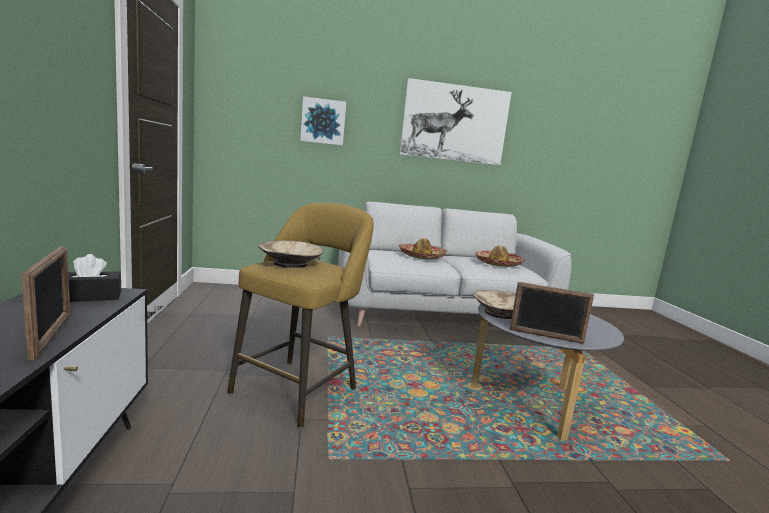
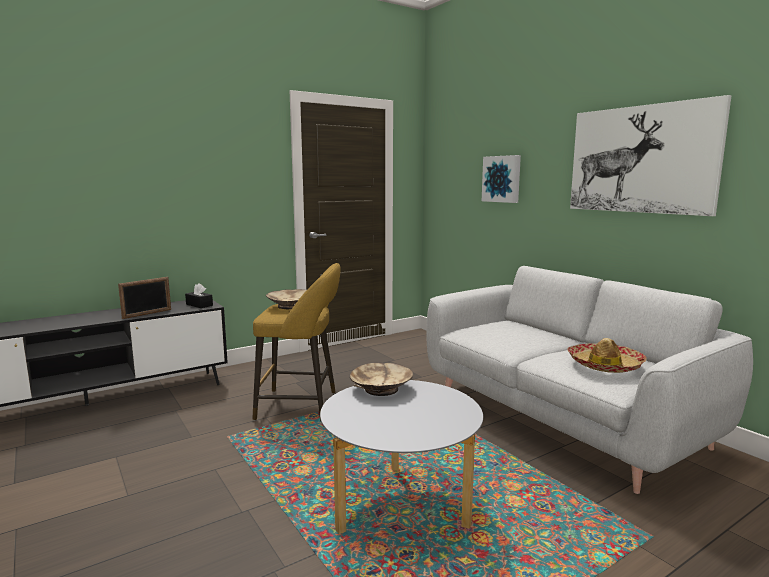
camera: 65 degrees right, 0 degrees up
hat [398,238,447,259] -> none
picture frame [510,282,594,344] -> none

